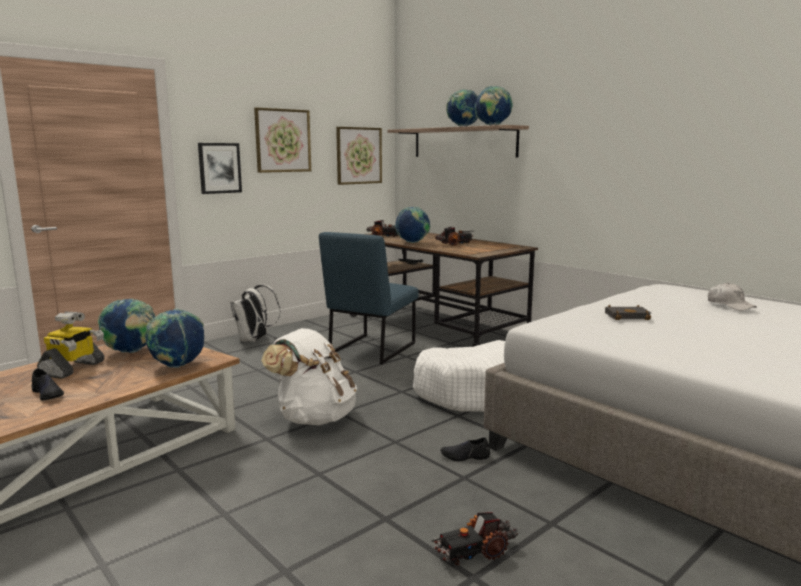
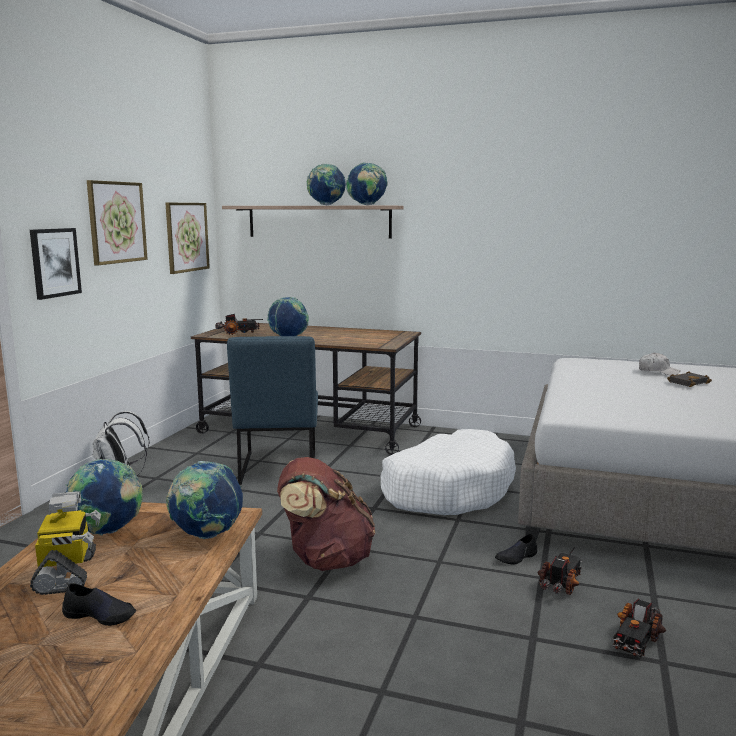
camera: 30 degrees left, 0 degrees up
white backpack [261,328,357,425] -> brown backpack [277,457,375,571]
toy truck [435,227,473,246] -> toy truck moved to [537,548,583,595]
black book [605,305,651,320] -> black book moved to [667,371,712,387]

